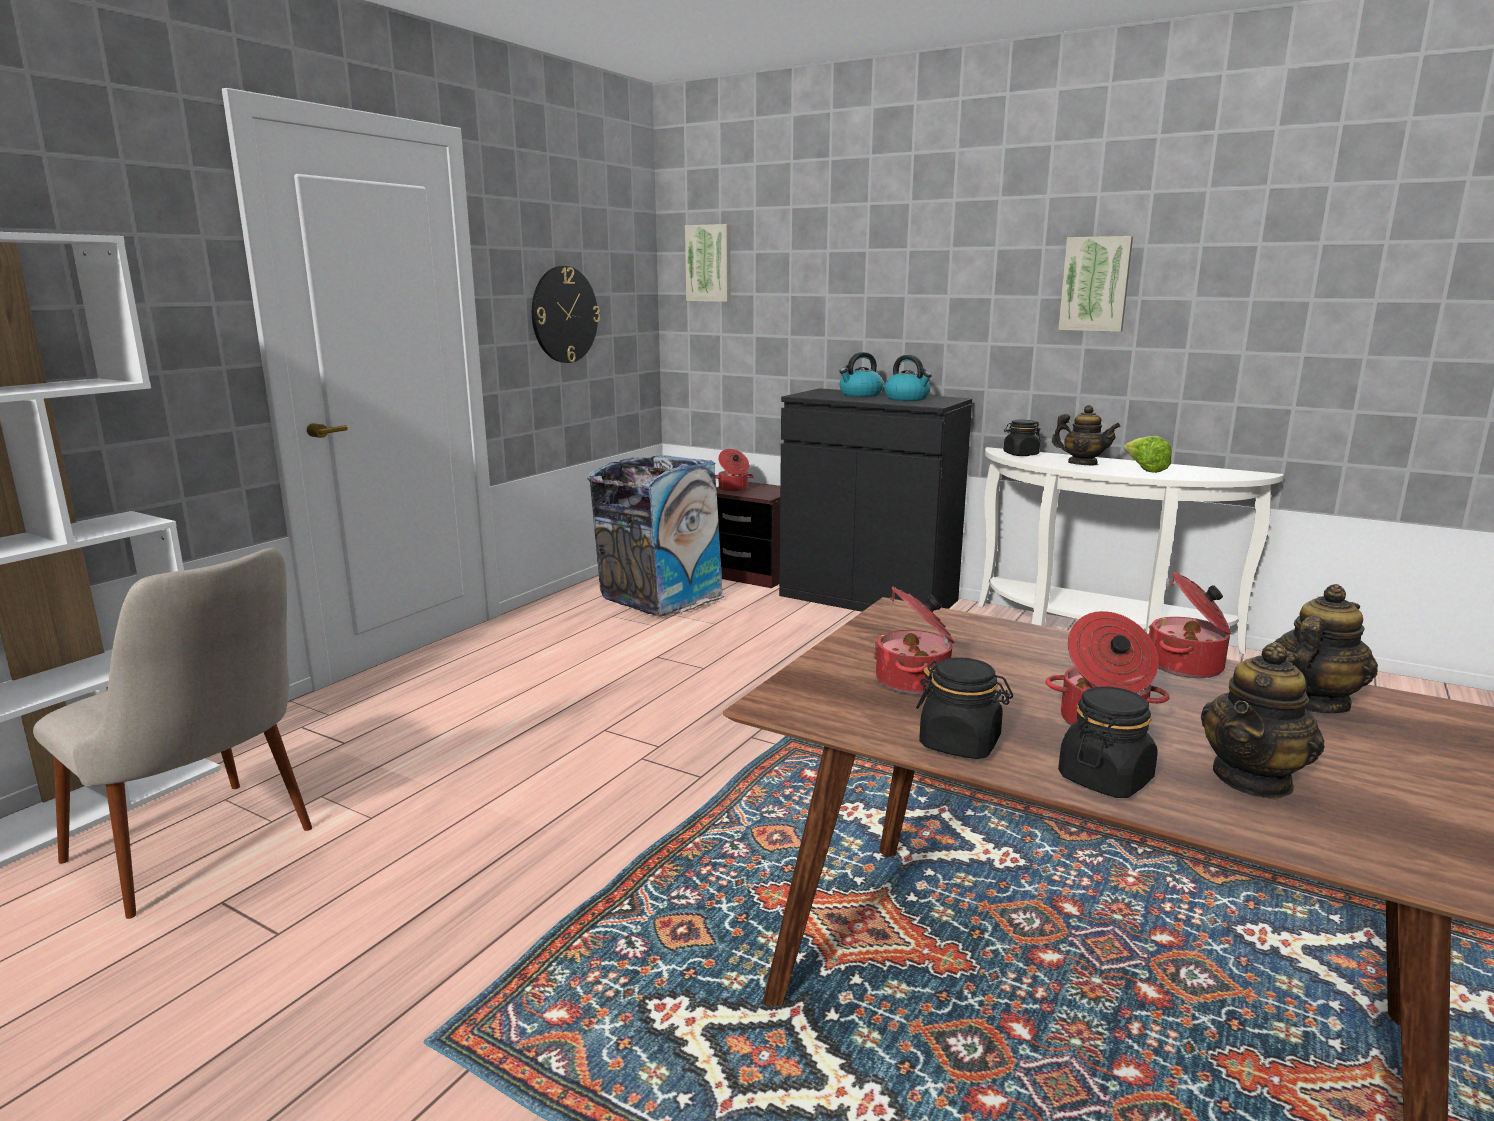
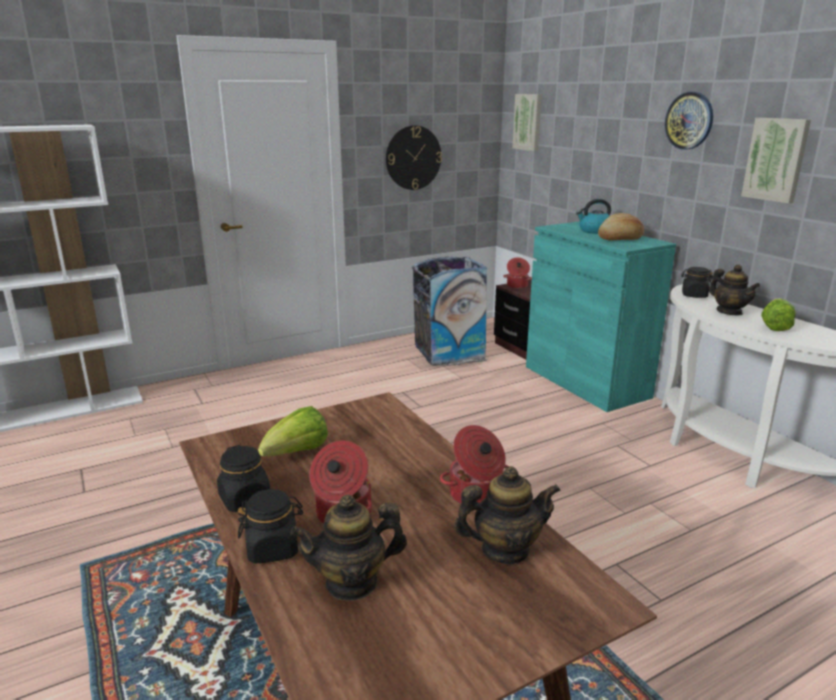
camera: 30 degrees right, 5 degrees up
beige chair [33,548,312,919] -> none
black cabinet [779,388,972,612] -> turquoise cabinet [526,222,676,412]
cooking pot [874,587,954,695] -> lettuce [258,406,328,457]
kettle [884,355,932,401] -> bread [598,213,644,240]
none -> wall clock [665,92,713,150]

